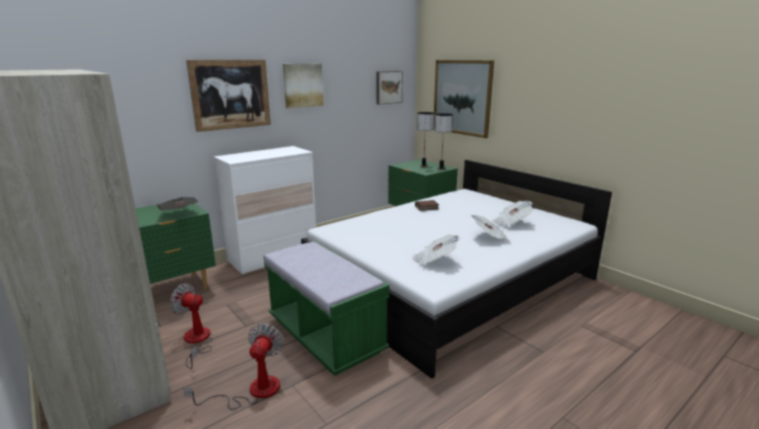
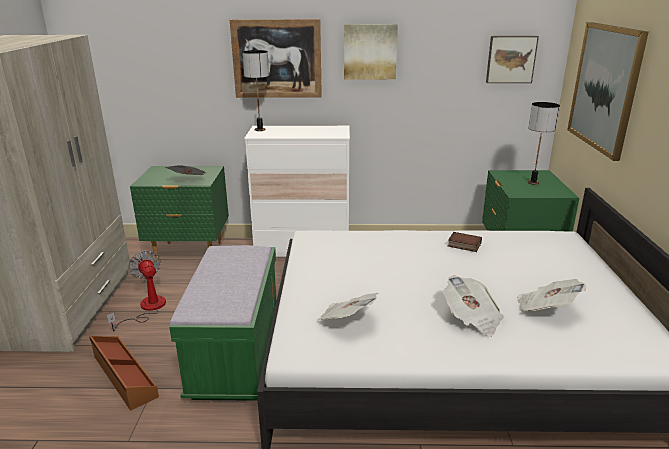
camera: 40 degrees right, 5 degrees up
fan [183,324,284,409] -> brown storage box [89,336,159,411]
table lamp [434,113,453,170] -> table lamp moved to [242,50,269,131]

